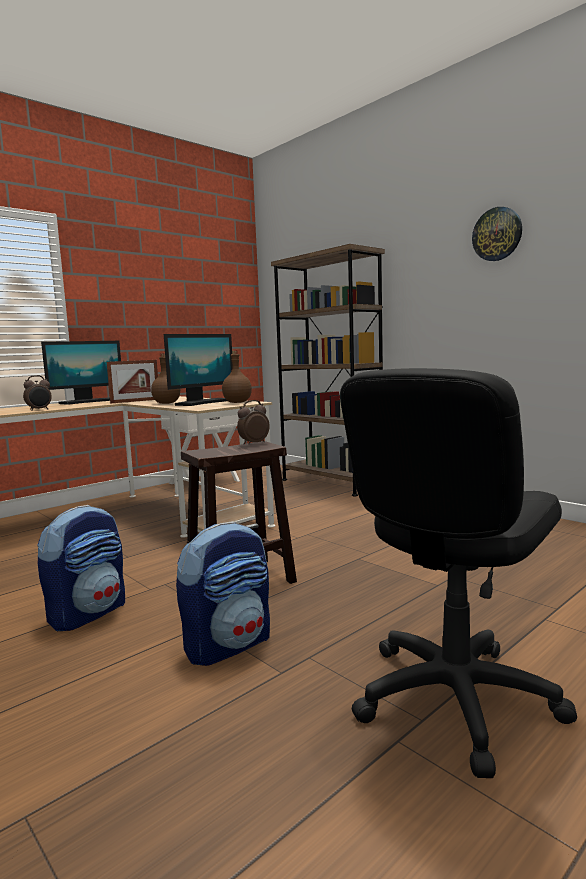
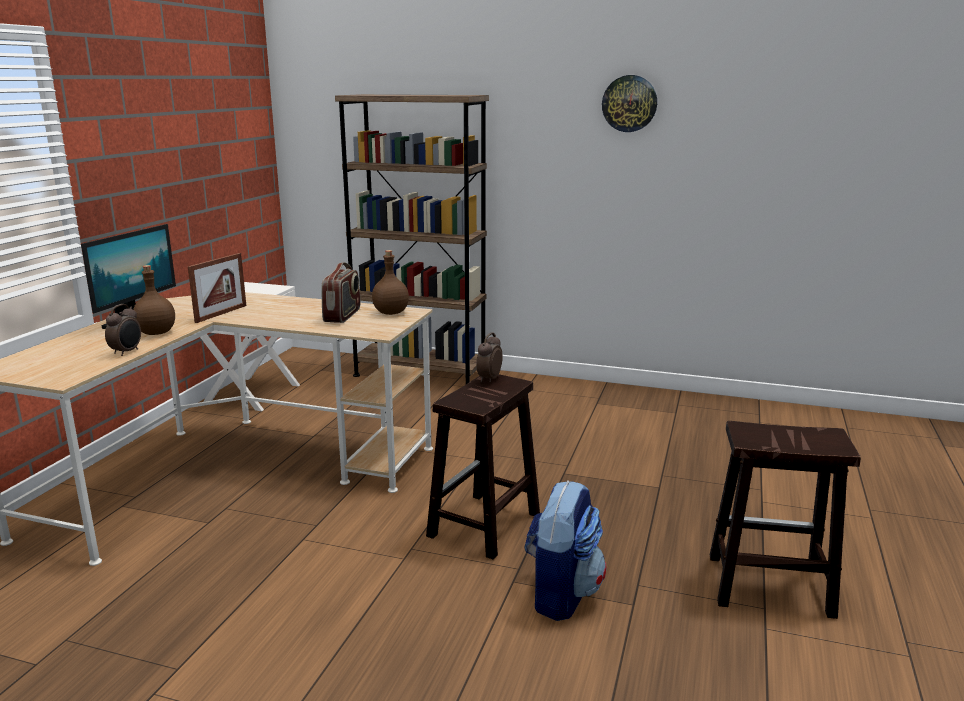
camera: 30 degrees left, 10 degrees up
backpack [37,505,125,631] -> none
brown bottle [151,353,180,404] -> brown bottle moved to [133,265,175,335]
monitor [164,334,233,406] -> radio [321,262,361,323]
black office chair [340,368,577,778] -> brown stool [710,421,861,619]

